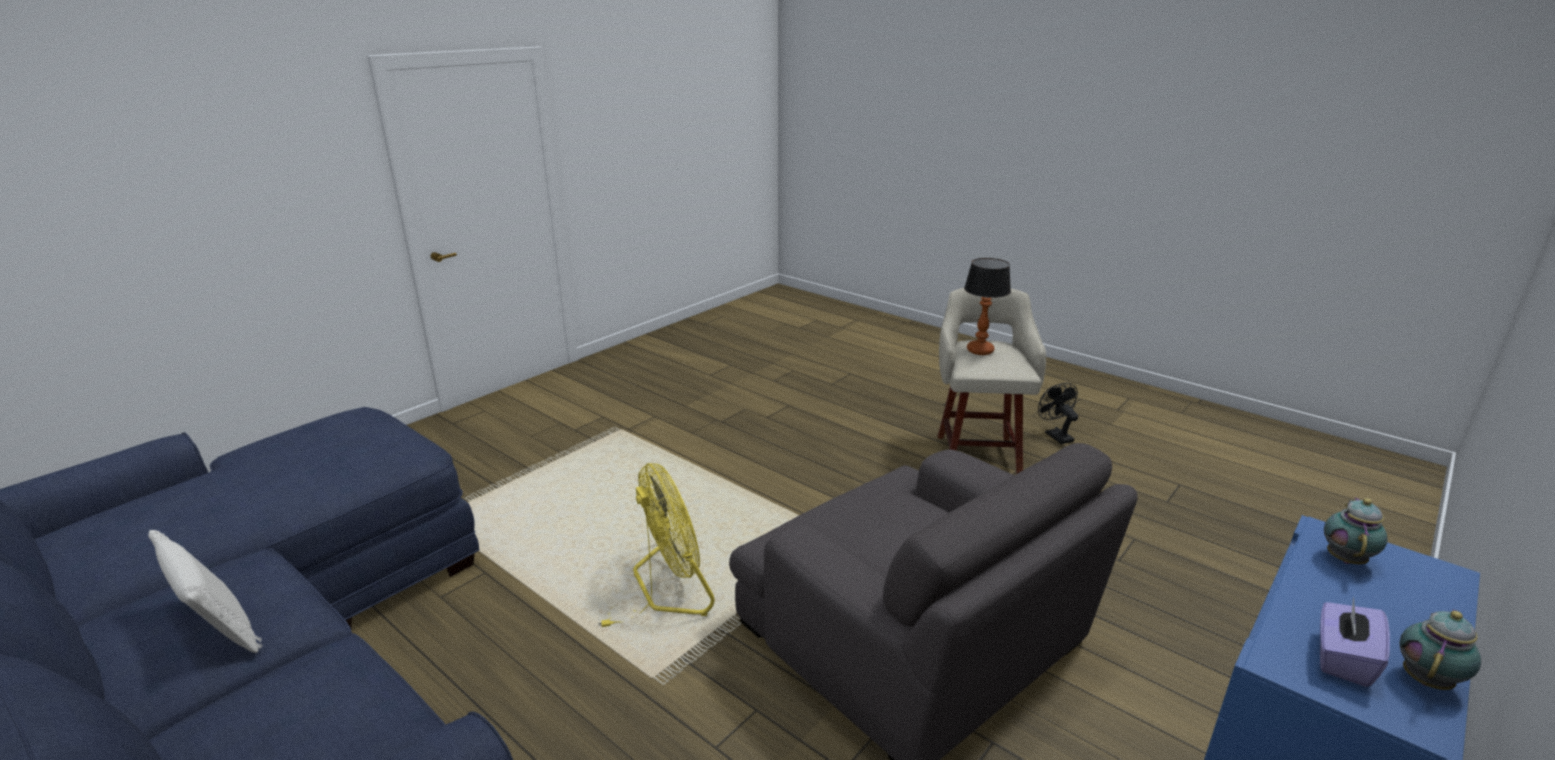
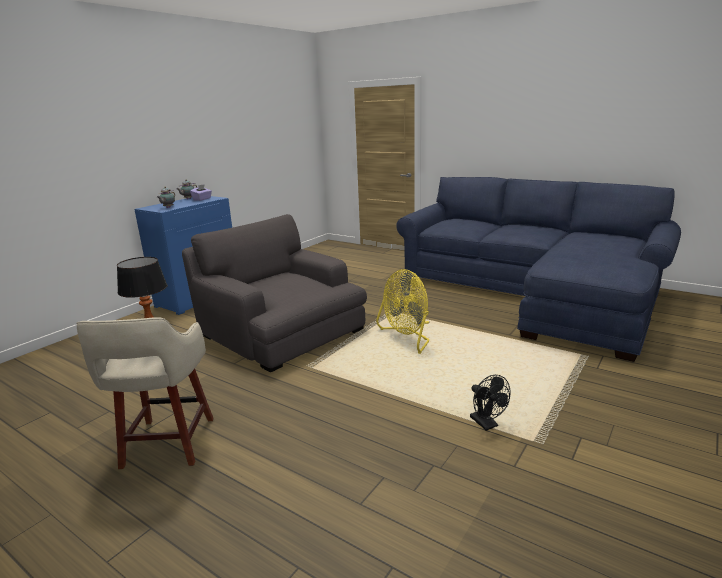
camera: 175 degrees right, 5 degrees down
white pillow [148,530,263,653] -> none
black fan [1038,383,1078,444] -> black fan moved to [470,375,511,431]

